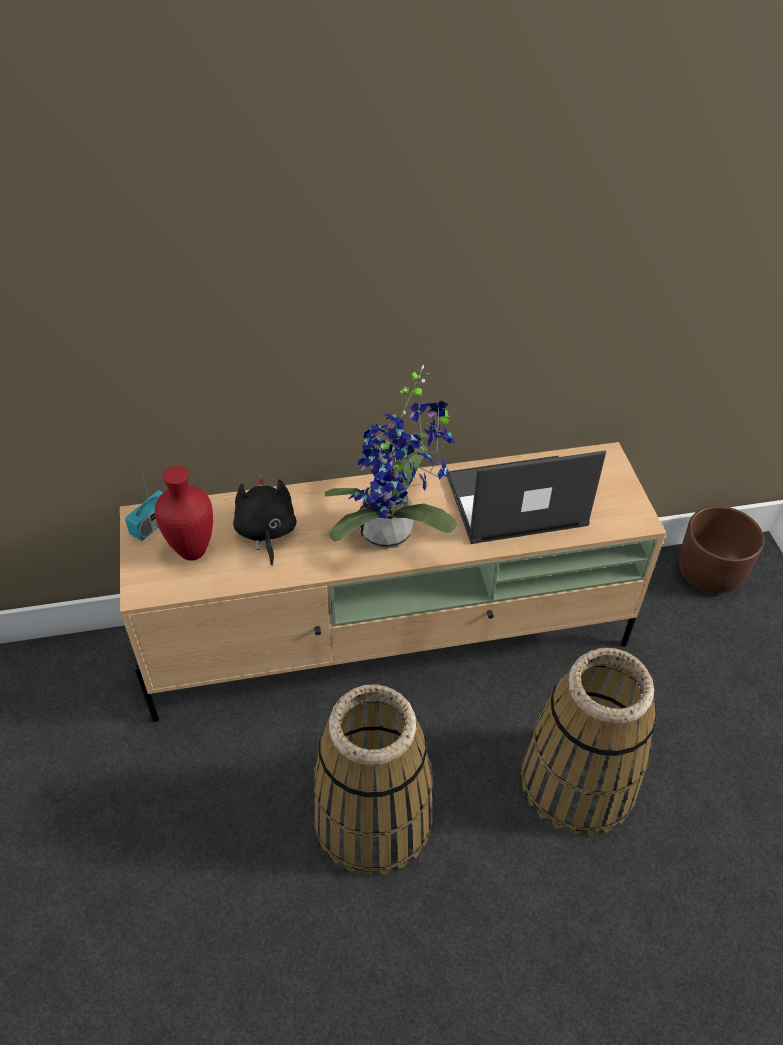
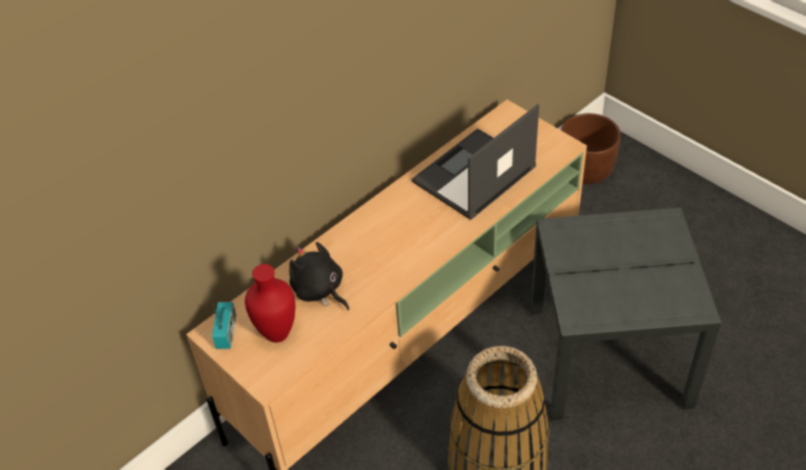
camera: 30 degrees left, 0 degrees up
potted plant [324,365,457,549] -> none
basket [521,648,656,836] -> grey side table [530,207,721,421]

